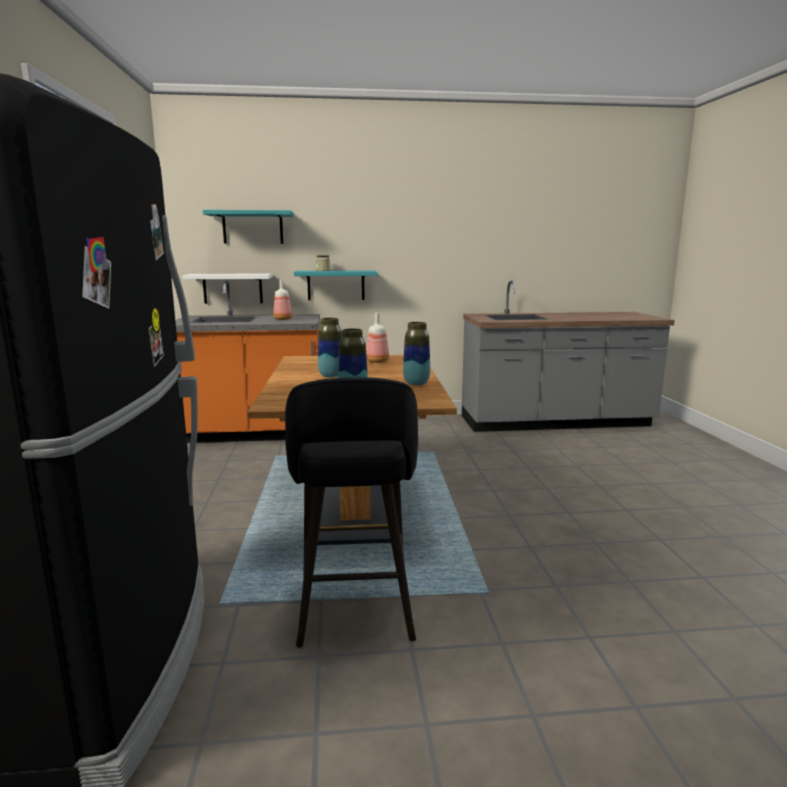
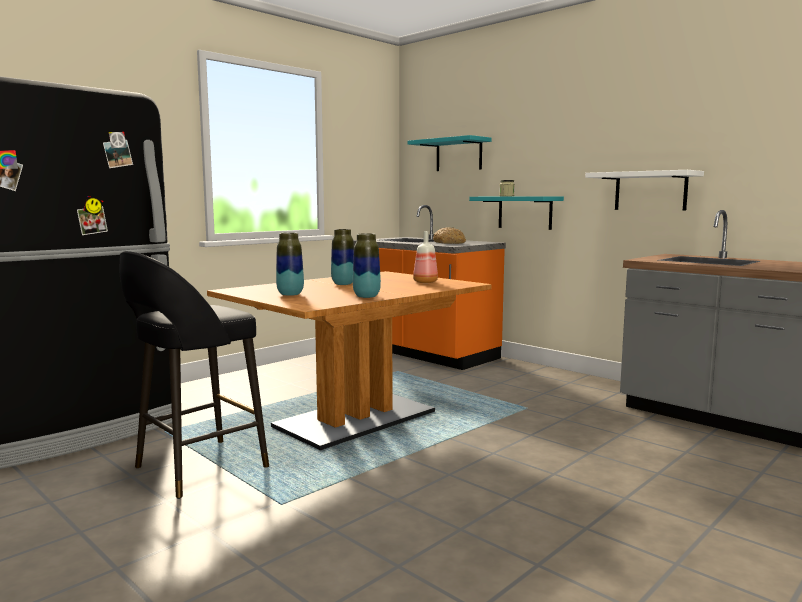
camera: 50 degrees right, 5 degrees down
white shelf [182,273,273,304] -> white shelf moved to [585,170,704,211]
bottle [273,280,293,320] -> bread [433,227,466,244]

